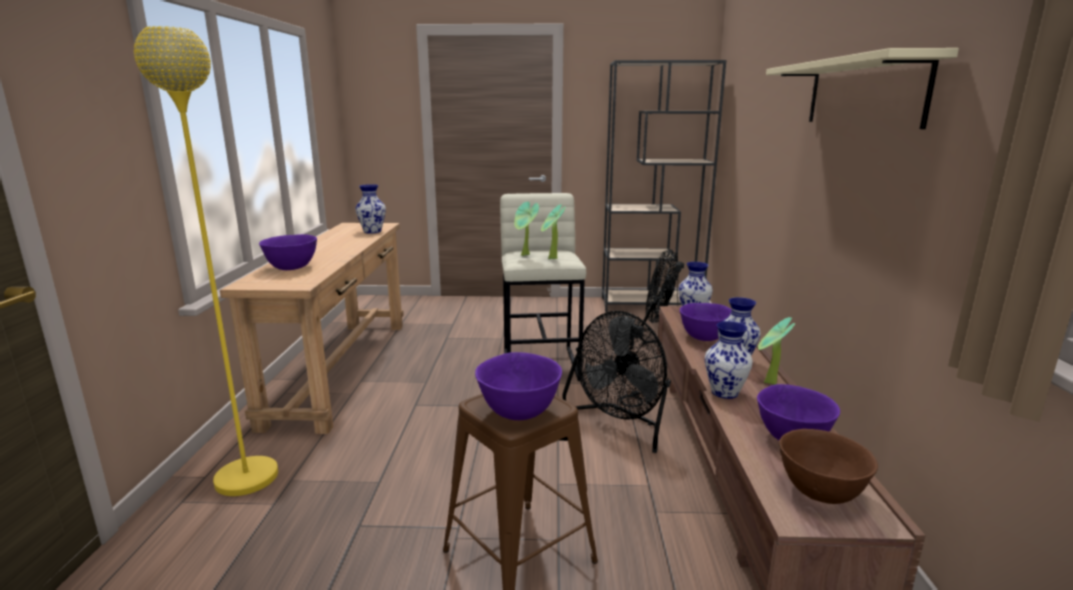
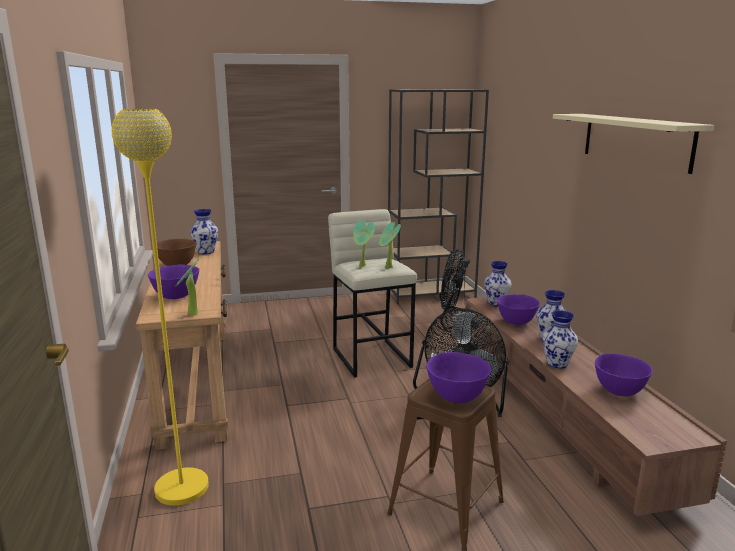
camera: 15 degrees left, 0 degrees up
potted plant [758,317,795,385] -> potted plant moved to [175,257,200,315]
brown bowl [779,429,878,504] -> brown bowl moved to [157,239,197,266]

